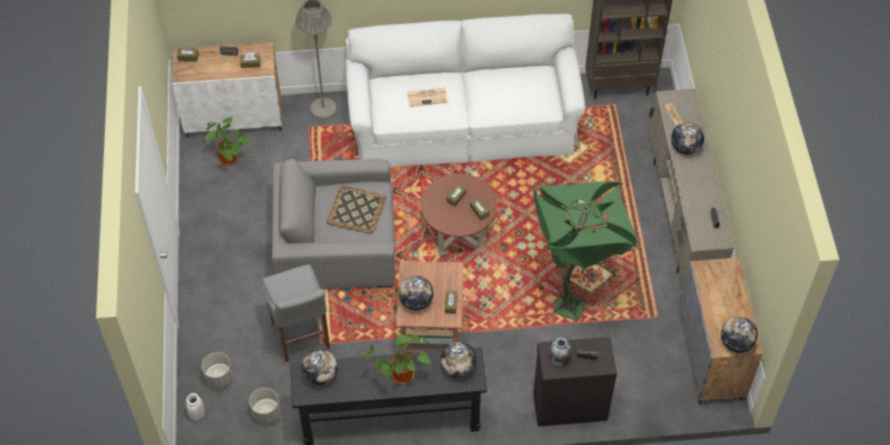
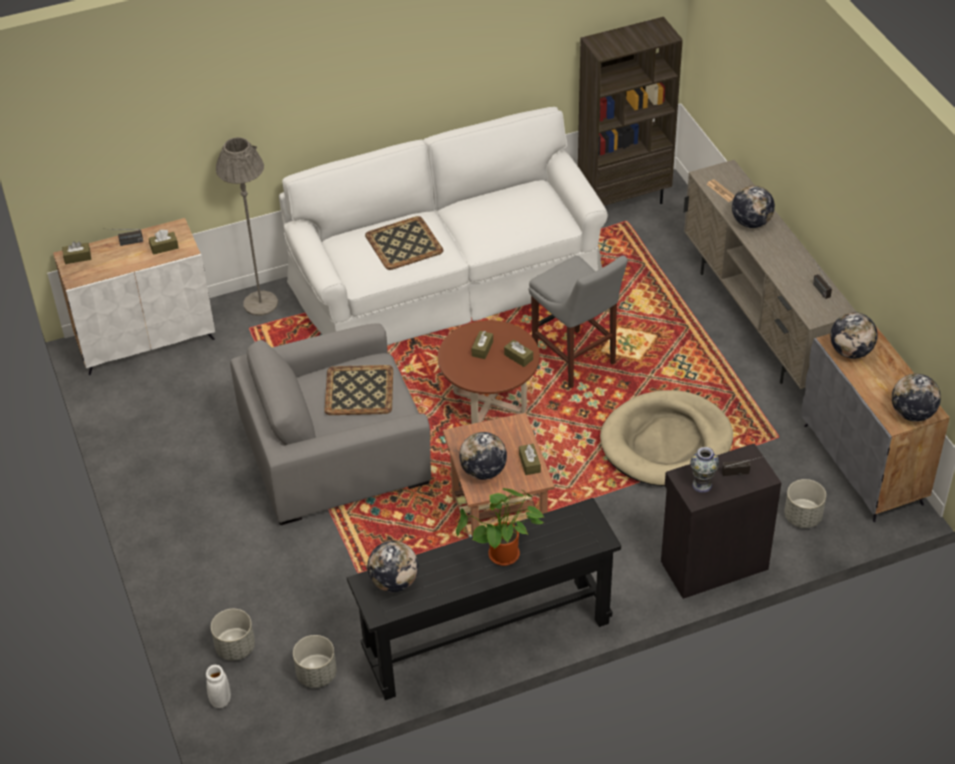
camera: 15 degrees left, 10 degrees down
potted plant [206,117,248,166] -> none
grey stool [262,264,330,362] -> grey stool moved to [529,256,628,388]
newspaper [407,88,448,107] -> tray [365,216,443,270]
globe [441,342,477,378] -> globe moved to [830,312,878,359]
green floor lamp [533,179,638,321] -> beige dog bed [600,390,733,486]
none -> grey planter [784,479,826,528]

